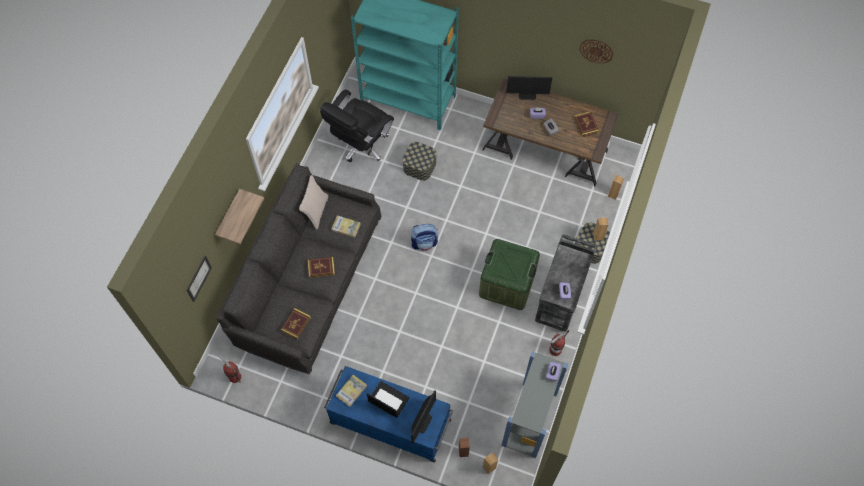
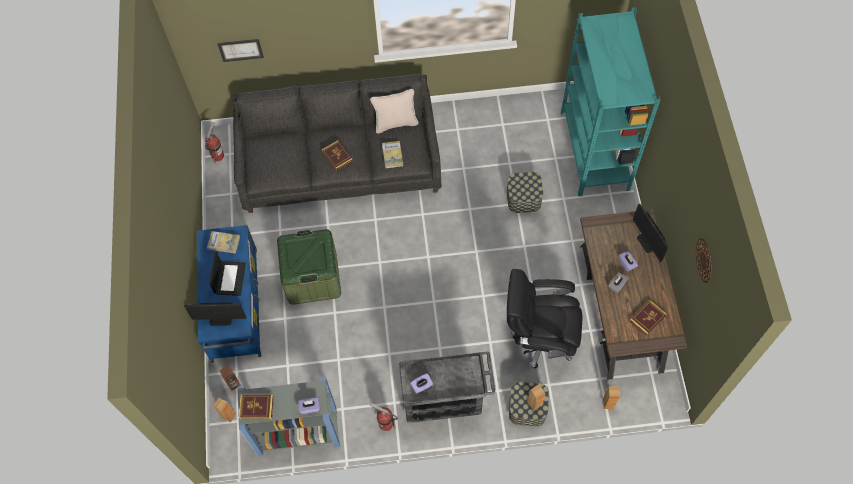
camera: 65 degrees right, 0 degrees up
shelf [215,189,264,244] -> none
book [281,308,311,339] -> book moved to [238,395,274,419]
black office chair [320,90,394,162] -> black office chair moved to [507,269,582,368]
backpack [411,224,438,251] -> none
green storage box [479,239,540,310] -> green storage box moved to [277,229,341,305]

